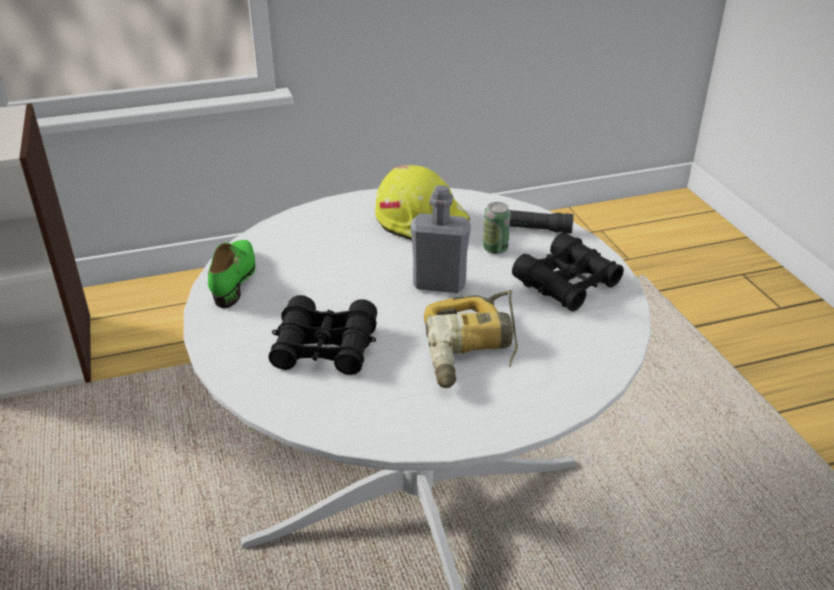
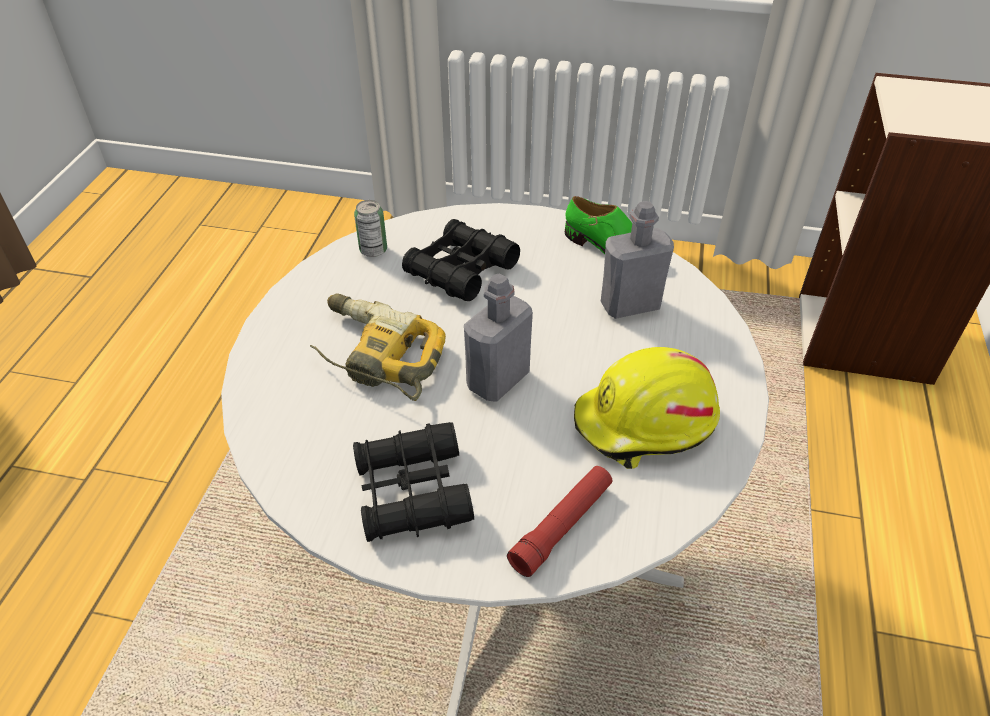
camera: 120 degrees right, 10 degrees up
can [483,202,511,254] -> can moved to [354,200,387,257]
black flashlight [485,208,574,234] -> red flashlight [507,466,612,577]
none -> grey bottle [601,201,674,319]

